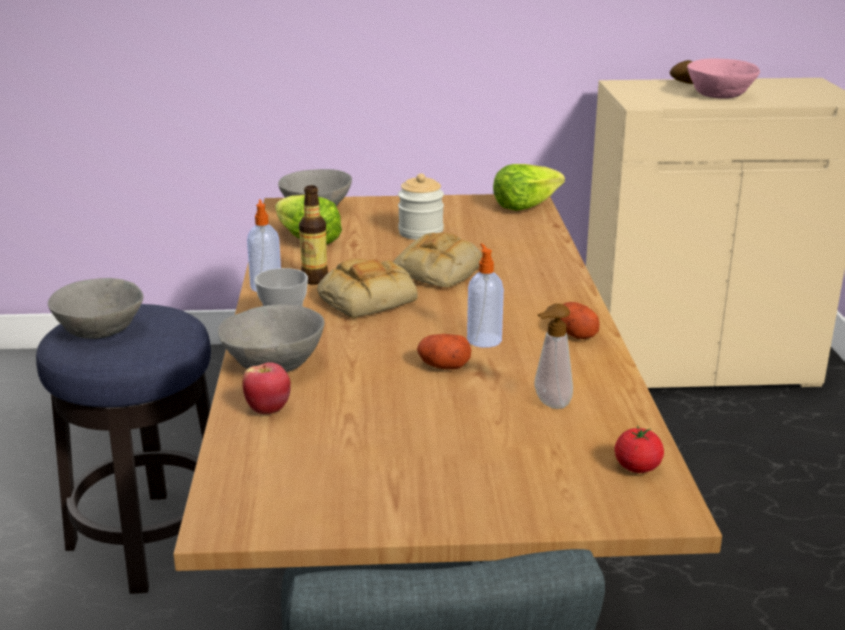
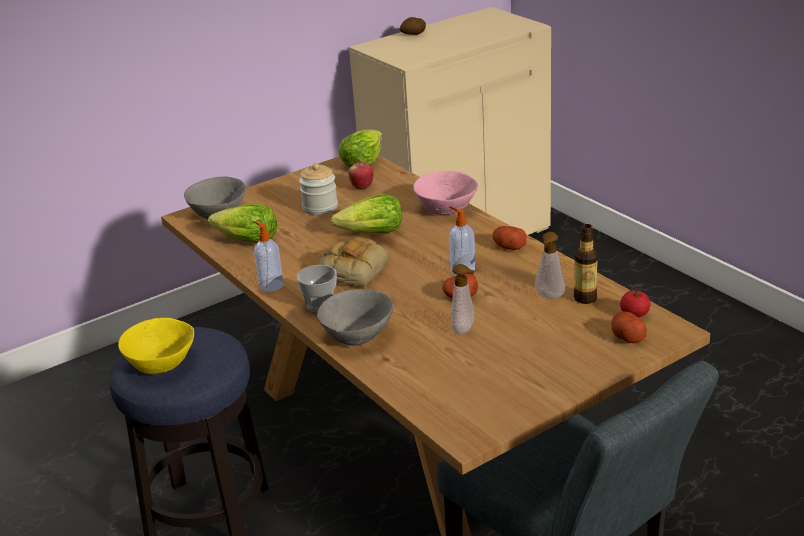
camera: 30 degrees left, 5 degrees up
grey bowl [48,278,143,339] -> yellow bowl [118,318,194,374]
apple [242,362,291,414] -> apple moved to [348,162,374,190]
bottle [299,185,328,285] -> bottle moved to [574,224,598,304]
bread [393,232,482,287] -> lettuce [331,194,402,233]
pink bowl [687,58,760,99] -> pink bowl moved to [413,171,478,215]
none -> soap dispenser [451,264,476,334]
none -> potato [612,311,647,343]

